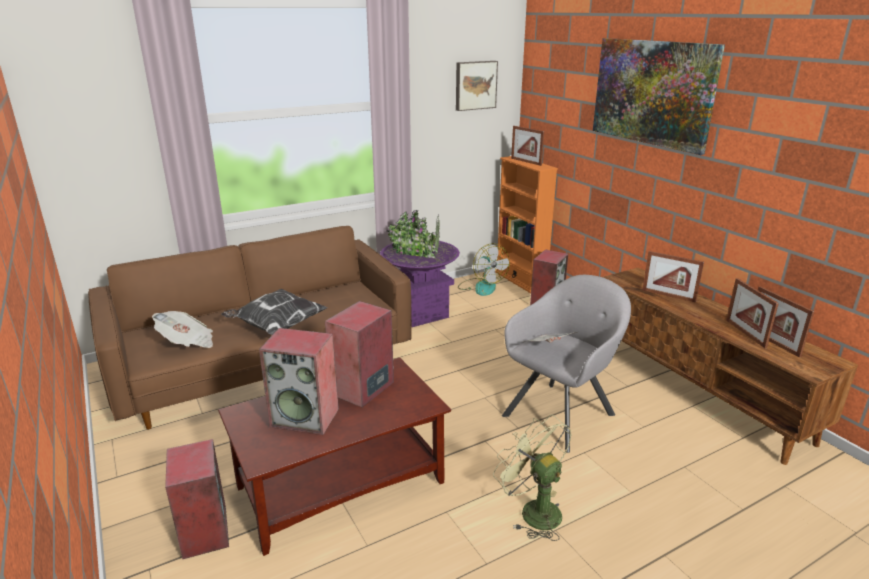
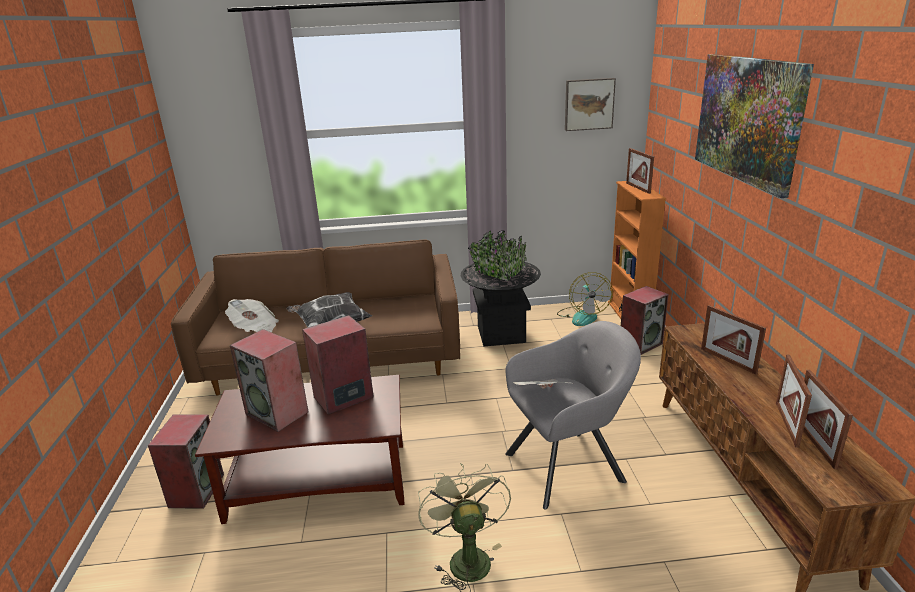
camera: 25 degrees right, 0 degrees up
purple planter [380,210,460,327] -> black planter [461,230,541,347]

